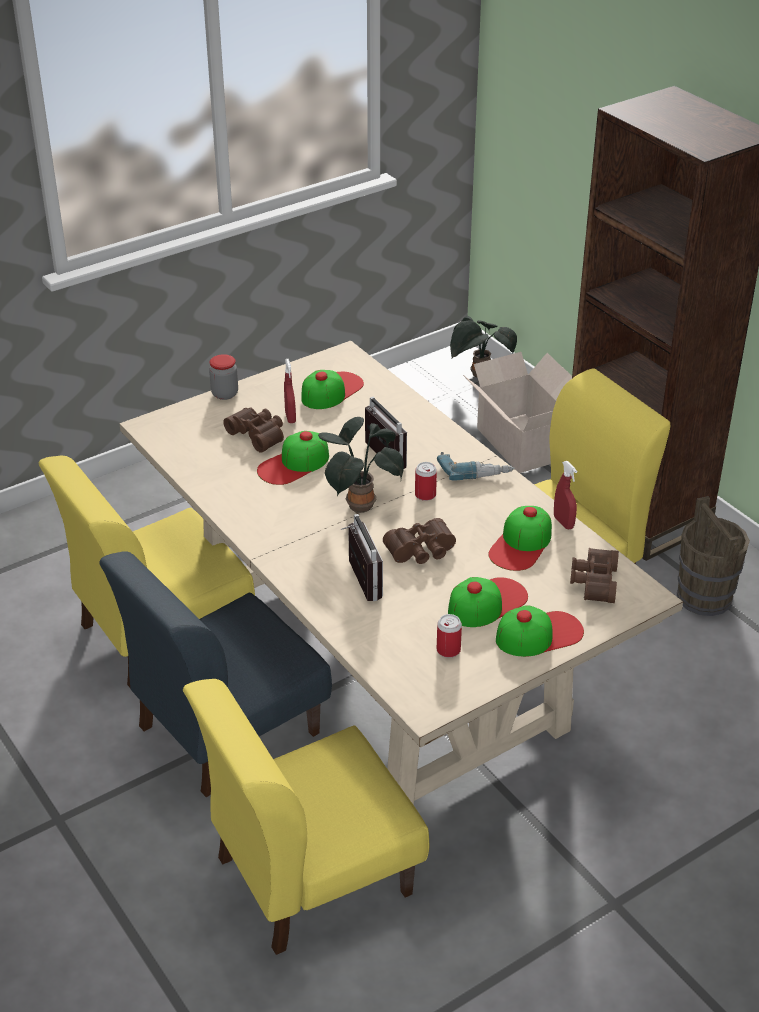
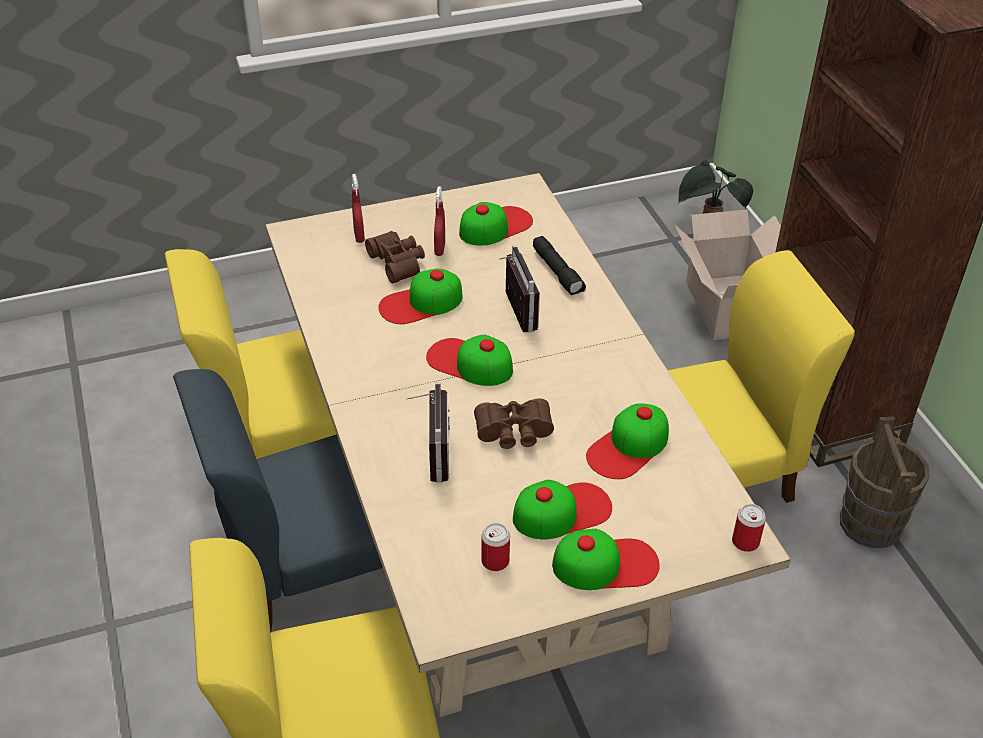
camera: 15 degrees right, 5 degrees up
jar [209,354,238,400] -> none
potted plant [318,417,404,514] -> cap [426,335,513,386]
can [415,462,437,501] -> can moved to [732,504,766,552]
power drill [437,452,515,480] -> none
red spray bottle [554,461,577,529] -> red spray bottle moved to [352,174,365,243]
brown binoculars [570,548,619,603] -> none
none -> black flashlight [533,236,586,295]

